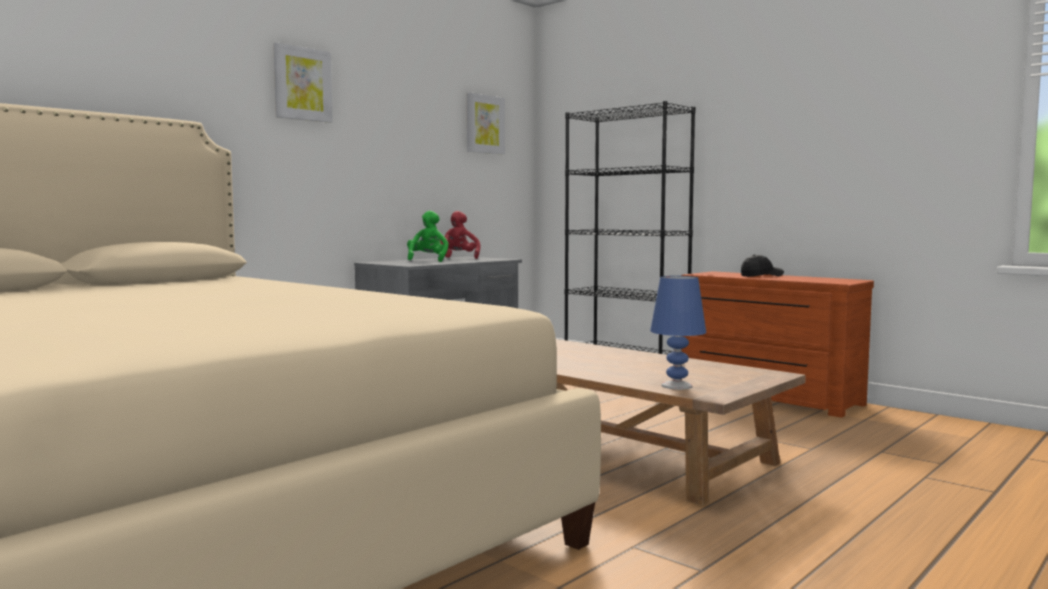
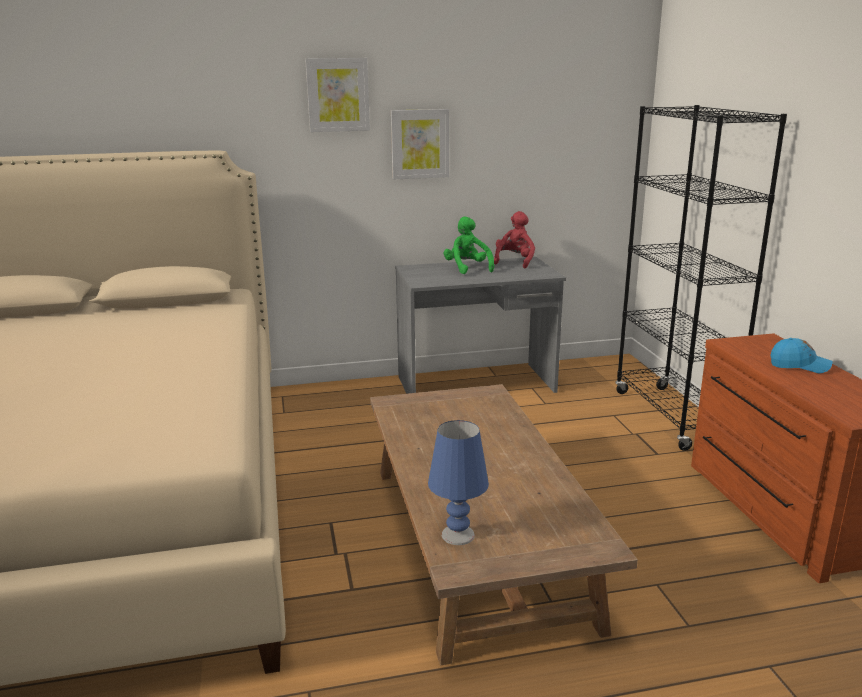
camera: 35 degrees right, 15 degrees up
green plush toy [407,211,449,262] -> green plush toy turned 60 degrees counterclockwise [443,216,494,274]
picture [467,92,505,155] -> picture moved to [391,109,449,179]
black cap [741,254,784,277] -> blue cap [771,338,832,373]

